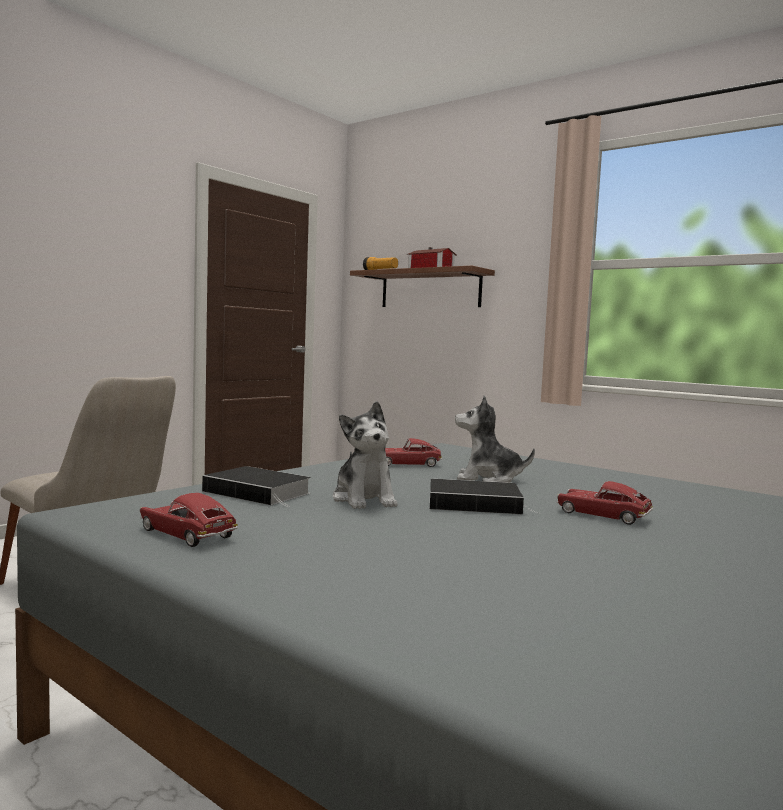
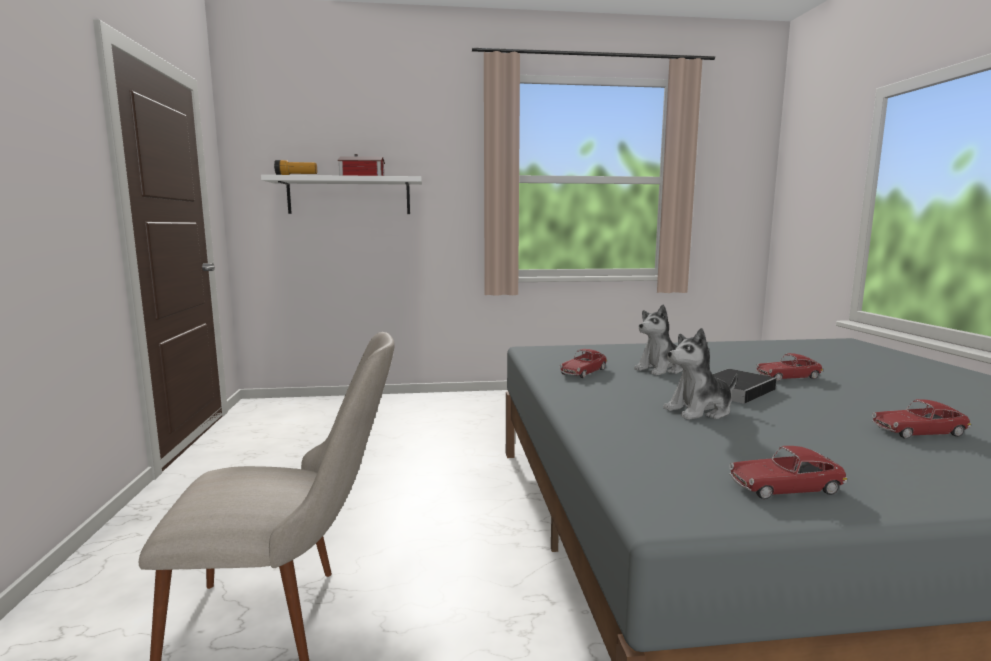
camera: 45 degrees left, 5 degrees up
book [202,466,311,507] -> none
plush toy [333,401,397,509] -> plush toy turned 135 degrees clockwise [663,328,737,420]
brown shelf [350,266,495,307] -> white shelf [261,175,422,214]
none -> toy car [872,399,971,439]

